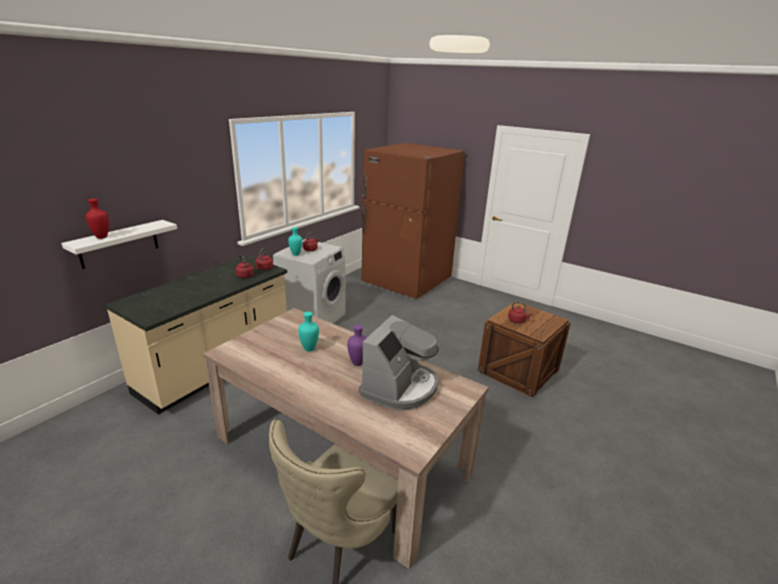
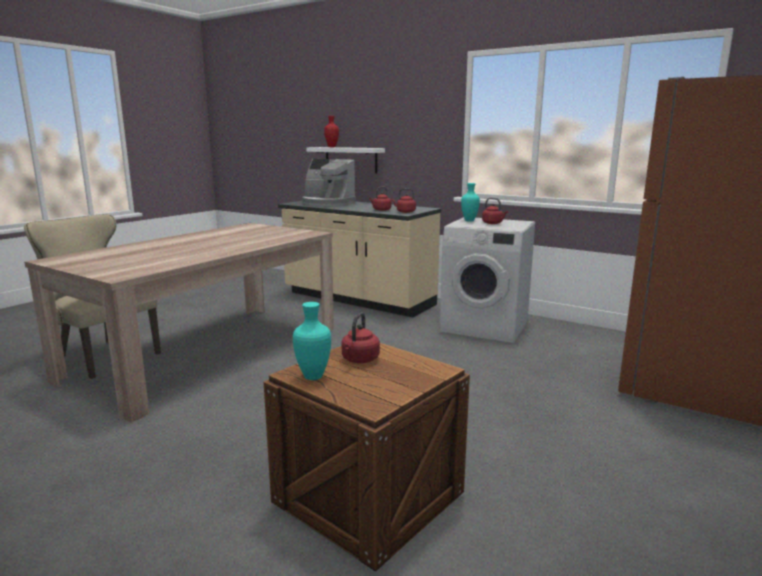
camera: 90 degrees right, 10 degrees down
turquoise vase [298,312,319,352] -> turquoise vase moved to [293,302,331,380]
purple vase [347,325,366,366] -> none
coffee machine [359,315,439,410] -> coffee machine moved to [302,159,356,206]

